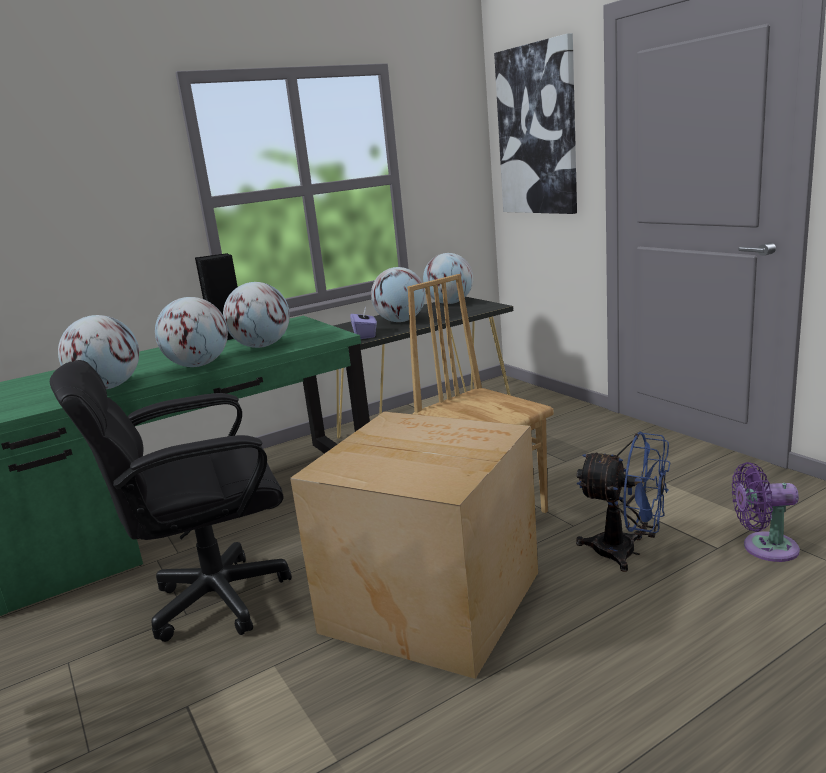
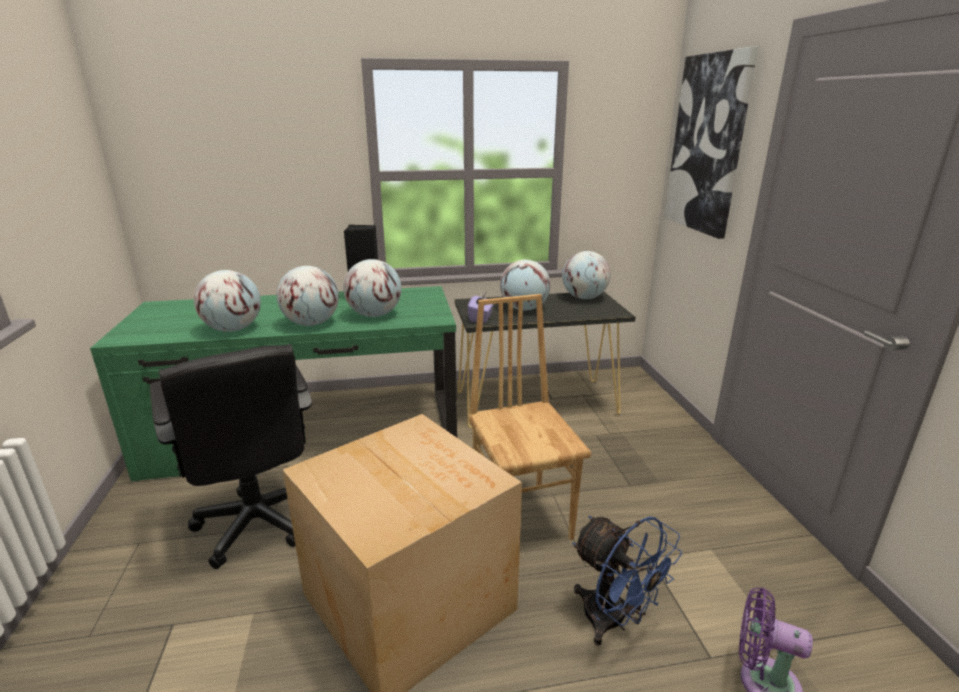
camera: 20 degrees right, 5 degrees up
black office chair [50,360,292,642] -> black office chair turned 120 degrees counterclockwise [150,344,312,569]

